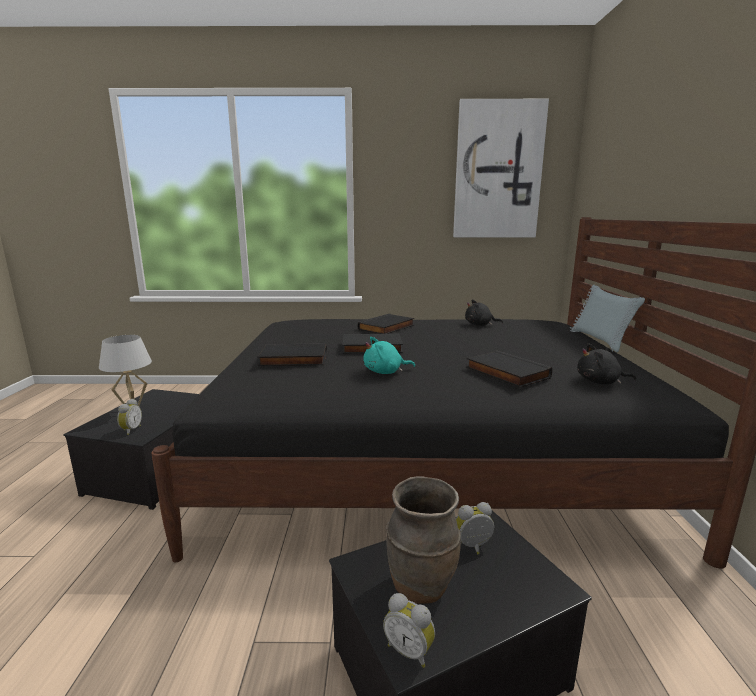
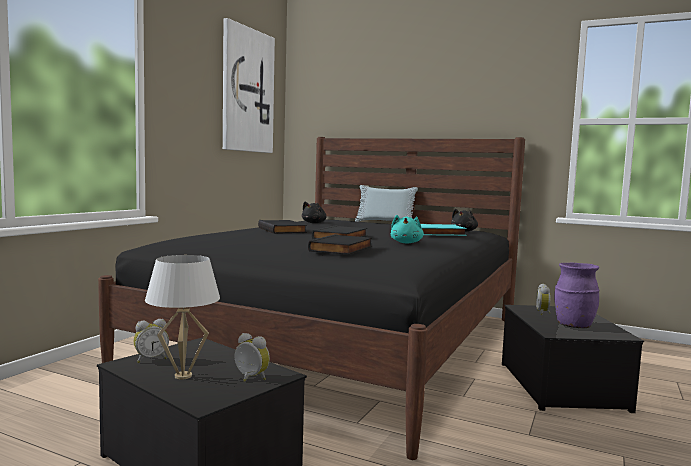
camera: 65 degrees left, 10 degrees down
alarm clock [383,593,435,668] -> alarm clock moved to [133,319,169,363]
brown vase [386,477,461,604] -> purple vase [554,263,599,328]
black book [466,350,552,388] -> turquoise book [421,224,467,236]

